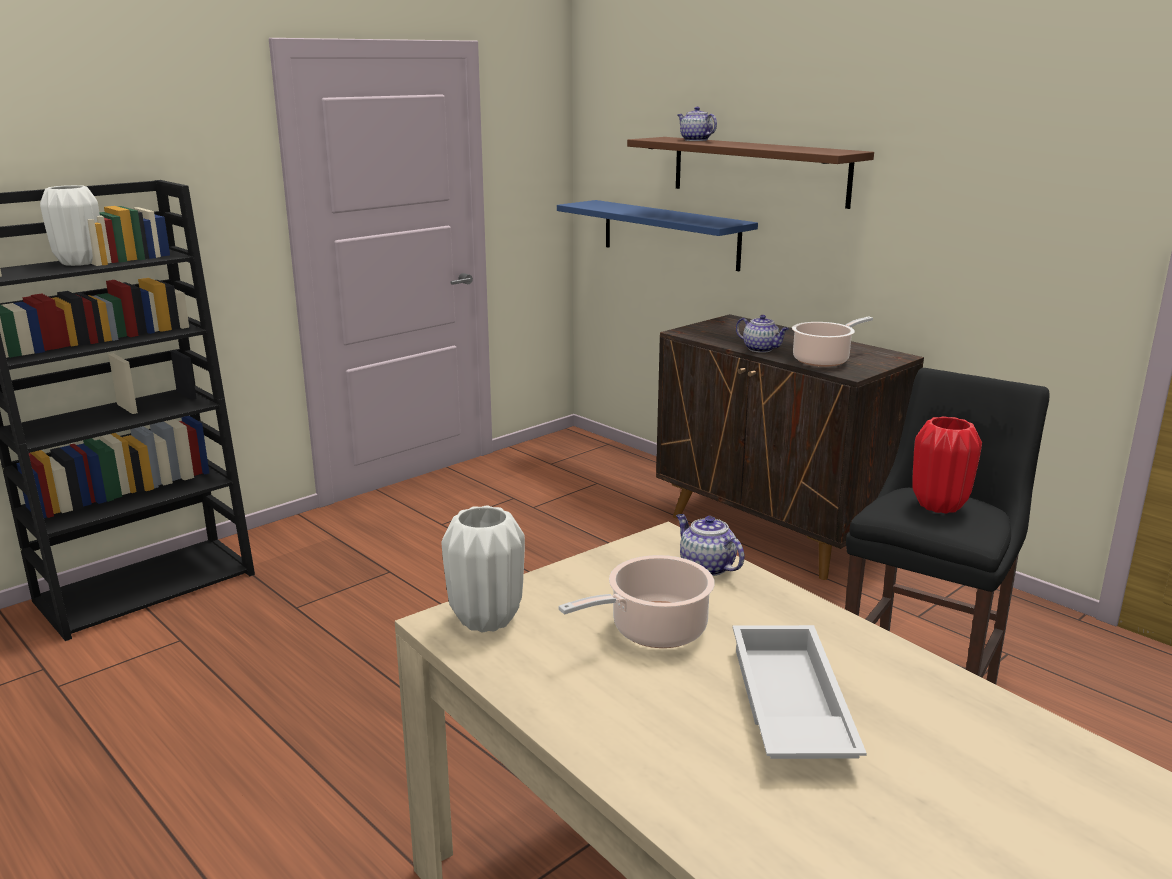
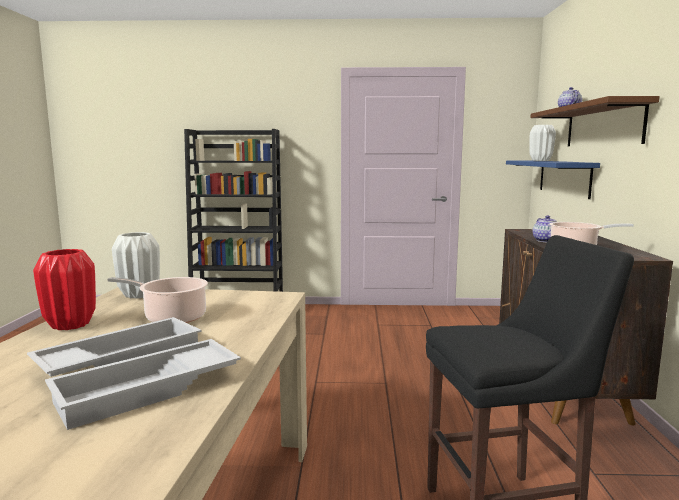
camera: 45 degrees right, 10 degrees down
white vase [40,185,100,266] -> white vase moved to [529,125,556,161]
teapot [676,514,745,576] -> none
red vase [912,416,982,514] -> red vase moved to [33,249,96,330]
none -> white tray [45,339,241,430]

